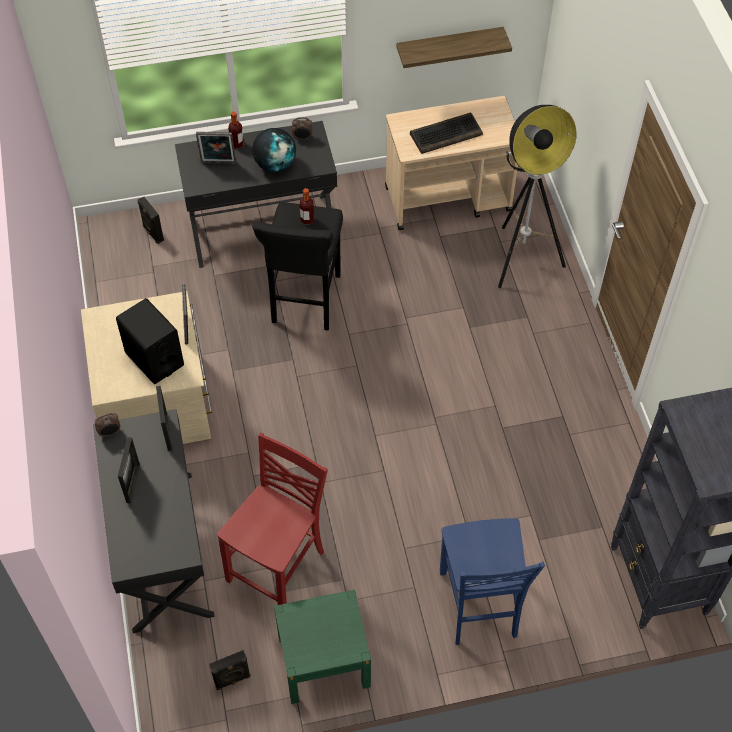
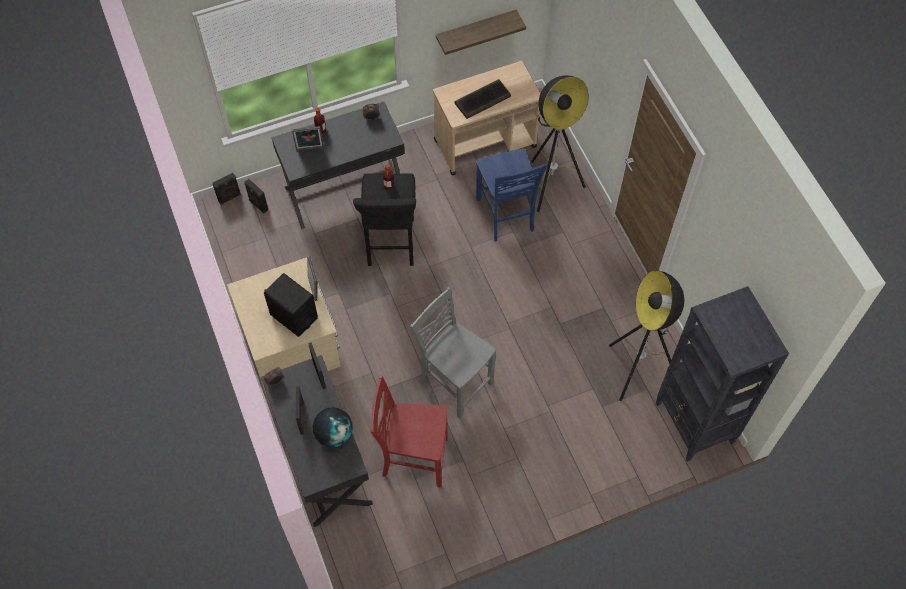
camera: 10 degrees left, 5 degrees up
black speaker [209,650,251,690] -> black speaker moved to [213,173,241,205]
red chair [217,433,328,605] -> red chair turned 105 degrees counterclockwise [370,375,448,488]
globe [252,128,296,172] -> globe moved to [313,407,353,447]
green nightstand [274,590,371,704] -> none
blue chair [440,518,545,645] -> blue chair moved to [476,149,548,241]
none -> grey chair [410,287,496,419]
none -> floor lamp [609,270,684,401]

